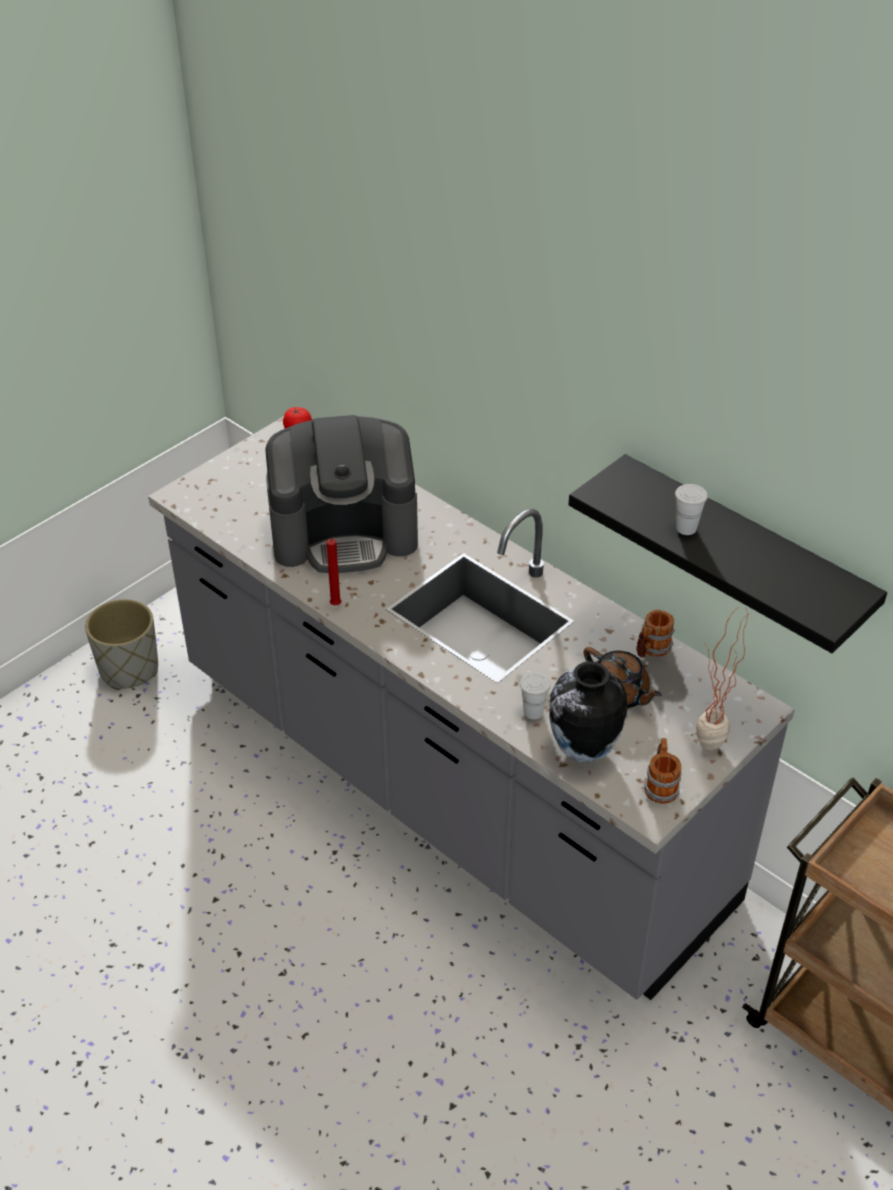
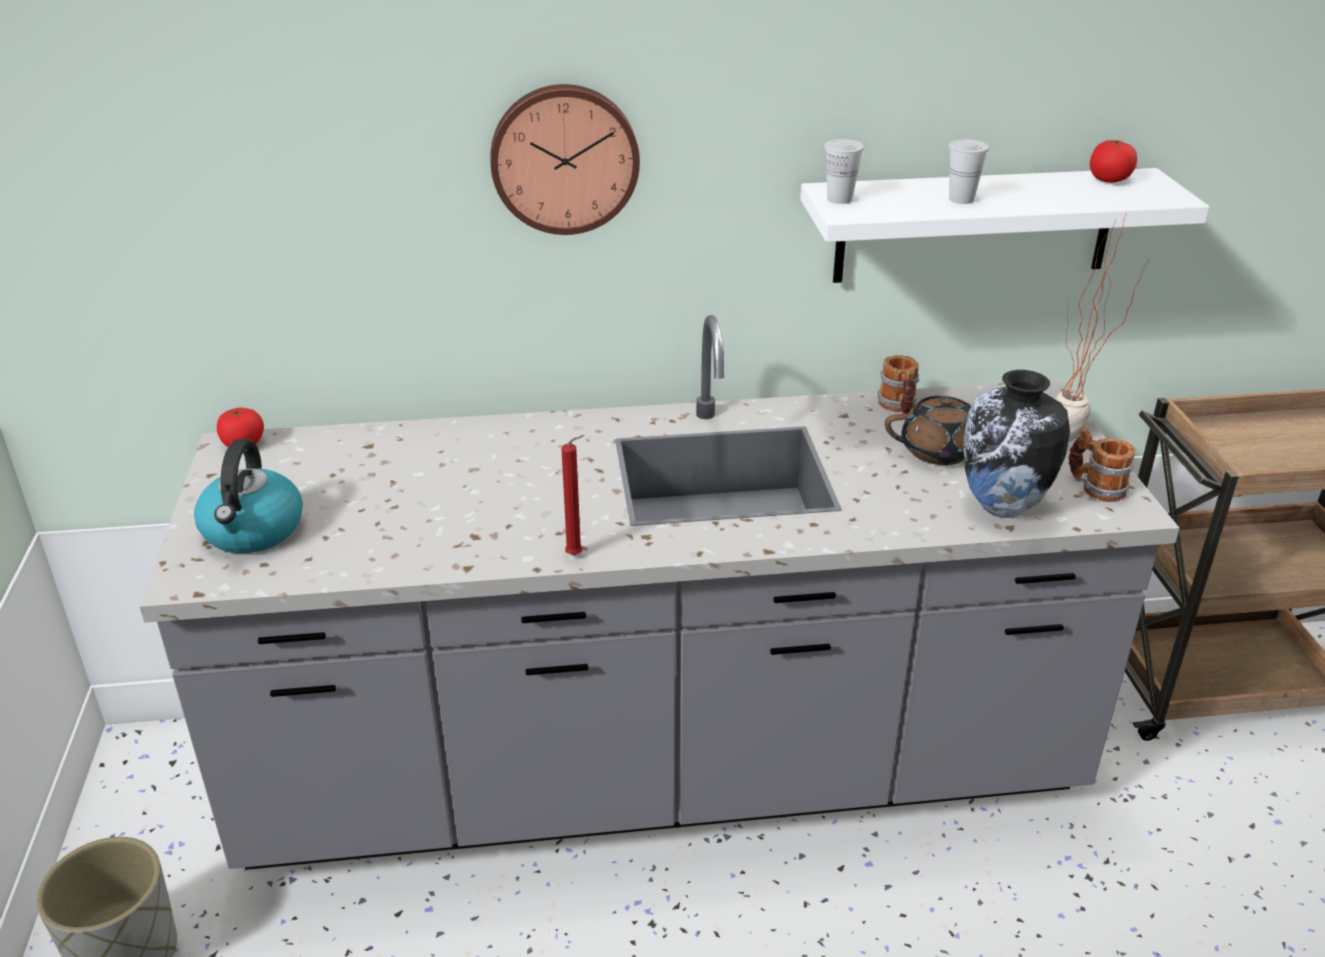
camera: 50 degrees left, 10 degrees down
coffee machine [265,415,418,573] -> none
white cup [520,673,551,719] -> white cup moved to [824,139,864,204]
black shelf [568,454,887,653] -> white shelf [800,168,1210,283]
none -> kettle [194,439,303,553]
none -> wall clock [490,84,640,235]
none -> tomato [1090,140,1137,183]

